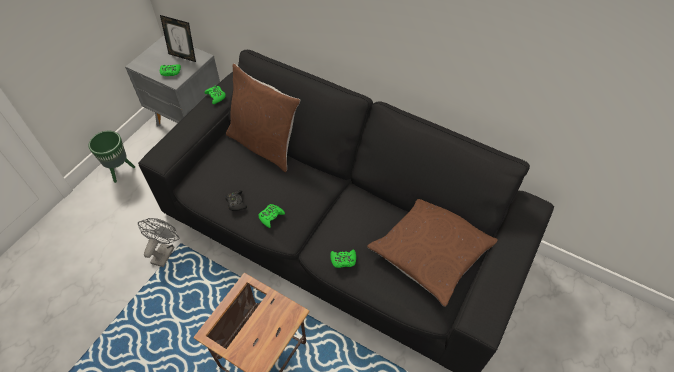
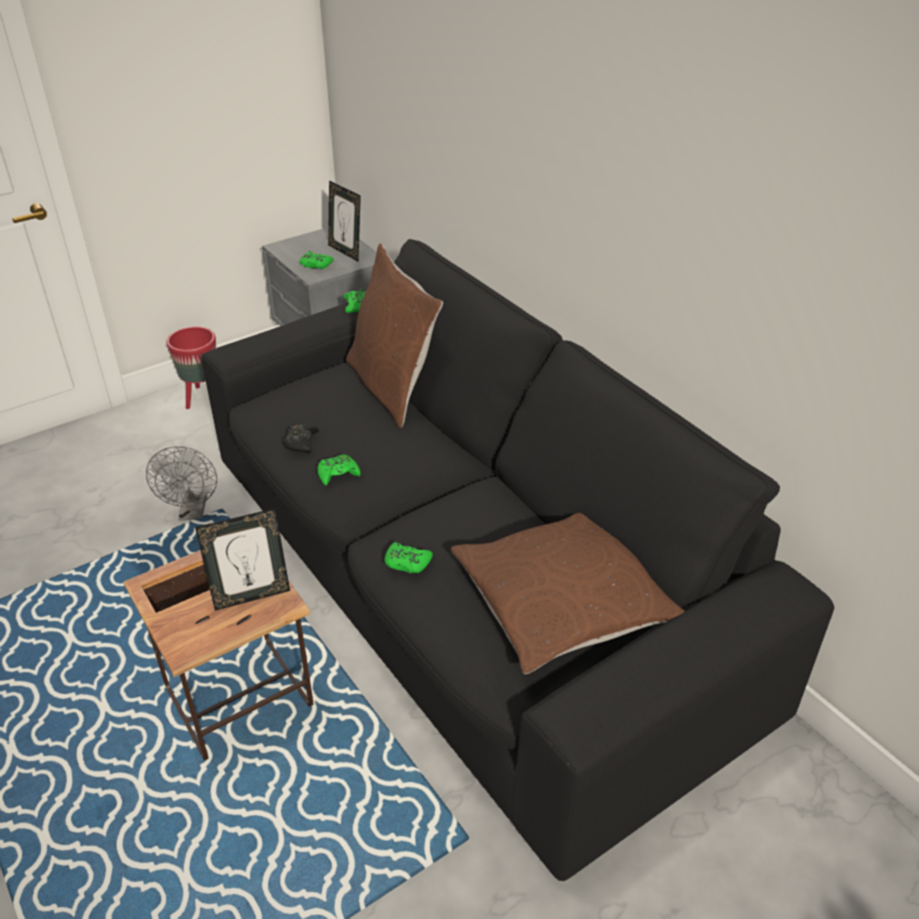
camera: 25 degrees right, 15 degrees down
green planter [89,131,135,183] -> red planter [166,326,216,409]
grey fan [138,218,179,267] -> grey fan turned 135 degrees clockwise [146,446,217,520]
none -> picture frame [195,508,290,611]

